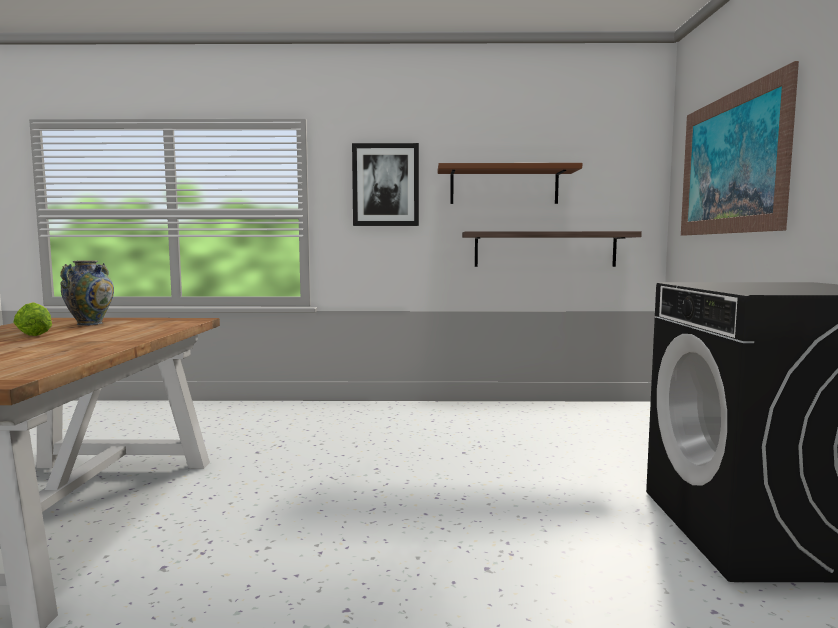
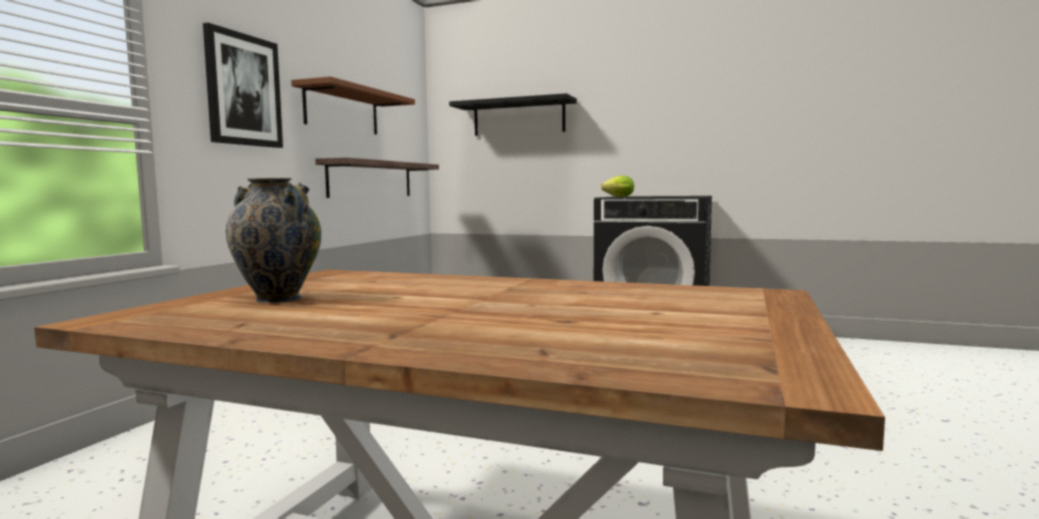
camera: 70 degrees left, 0 degrees up
lettuce [13,302,52,336] -> lettuce moved to [601,176,634,197]
picture [681,61,799,236] -> black shelf [449,93,577,136]

